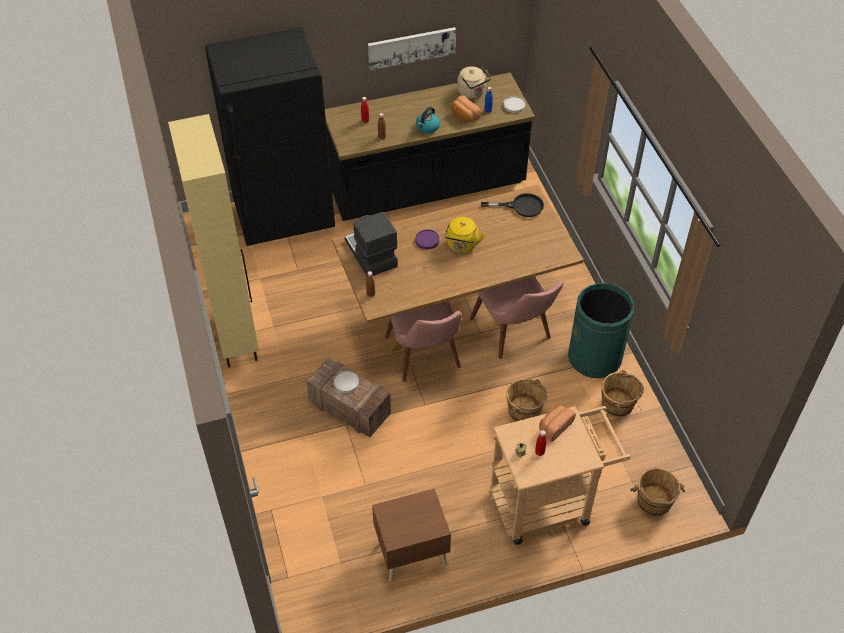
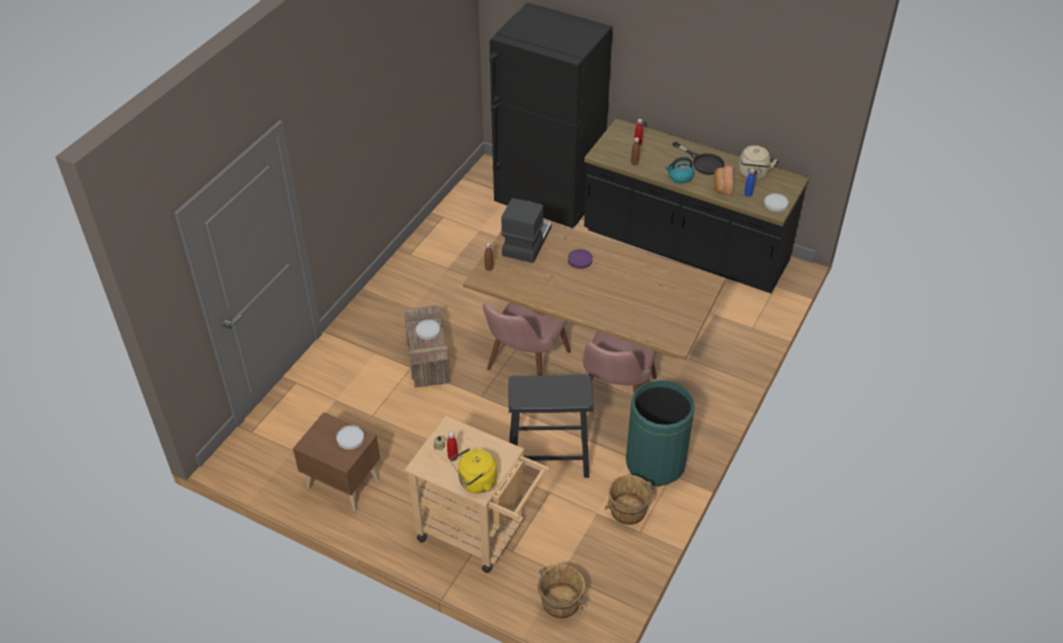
camera: 45 degrees right, 5 degrees down
beige cabinet [168,114,259,367] -> none
picture [368,27,456,70] -> none
yellow kettle [445,217,485,252] -> yellow kettle moved to [451,448,497,493]
black frying pan [481,193,544,217] -> black frying pan moved to [673,142,724,175]
brown bucket [506,378,548,421] -> black stool [508,375,593,478]
bread [539,406,576,442] -> none
none -> white plate [336,425,364,450]

